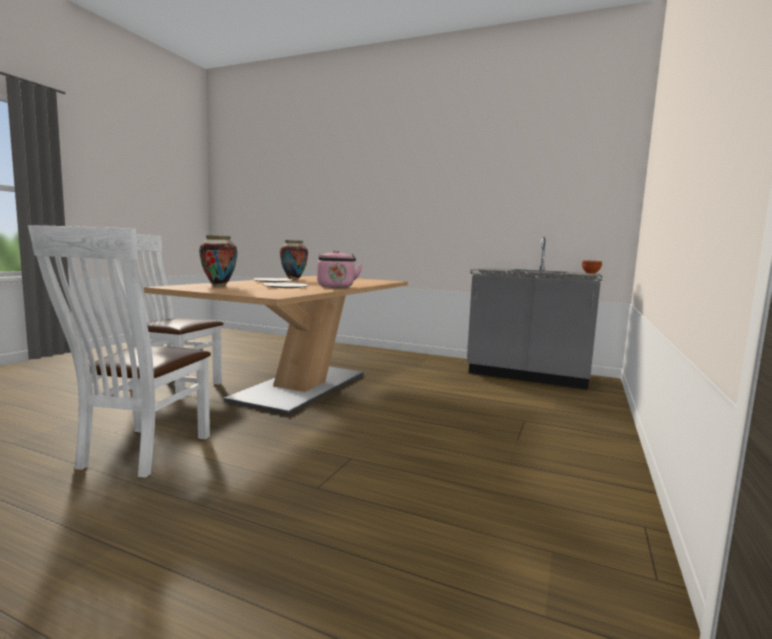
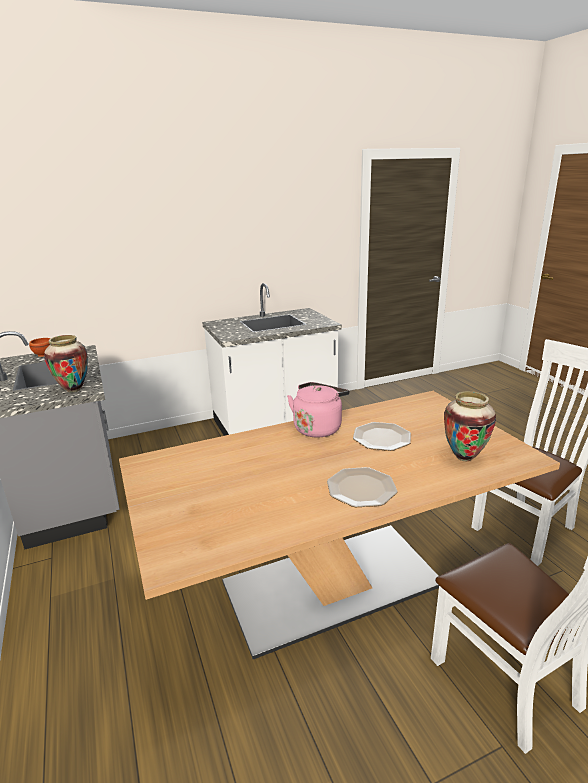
camera: 135 degrees left, 15 degrees up
vase [280,240,308,280] -> vase moved to [44,335,88,392]
none -> white counter [202,283,342,436]

